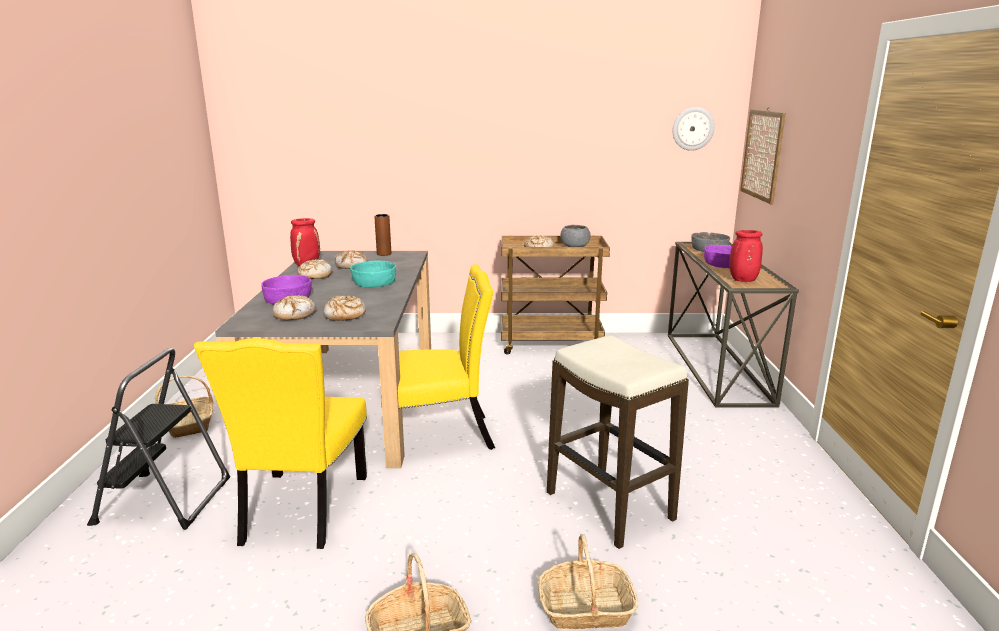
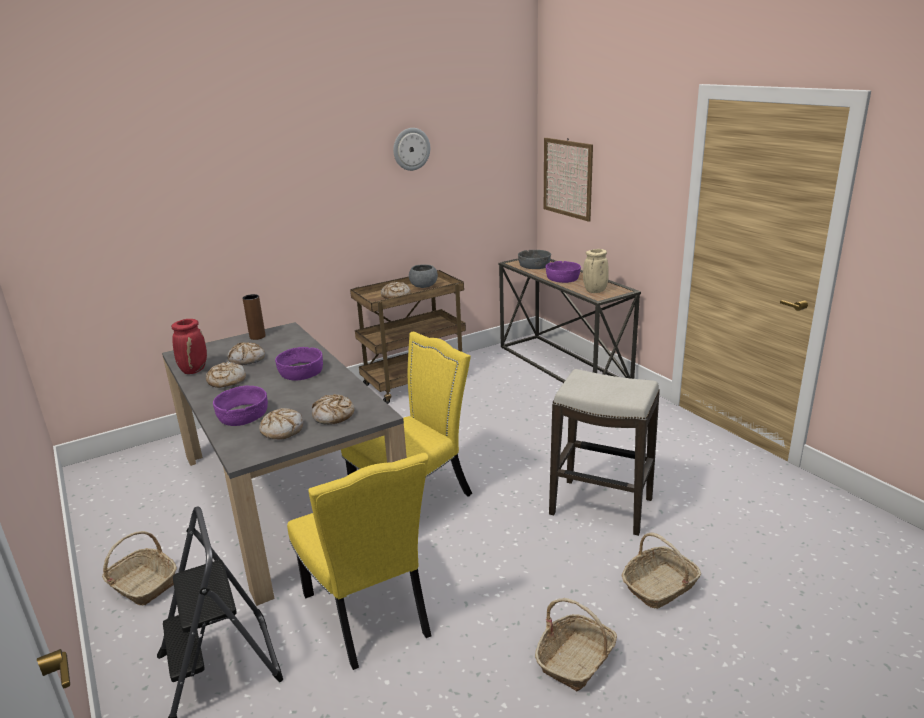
camera: 30 degrees left, 5 degrees up
turquoise bowl [350,260,396,287] -> purple bowl [275,347,323,380]
wall clock [672,107,715,151] -> wall clock moved to [393,128,430,171]
red vase [729,230,763,282] -> beige vase [583,249,609,293]

